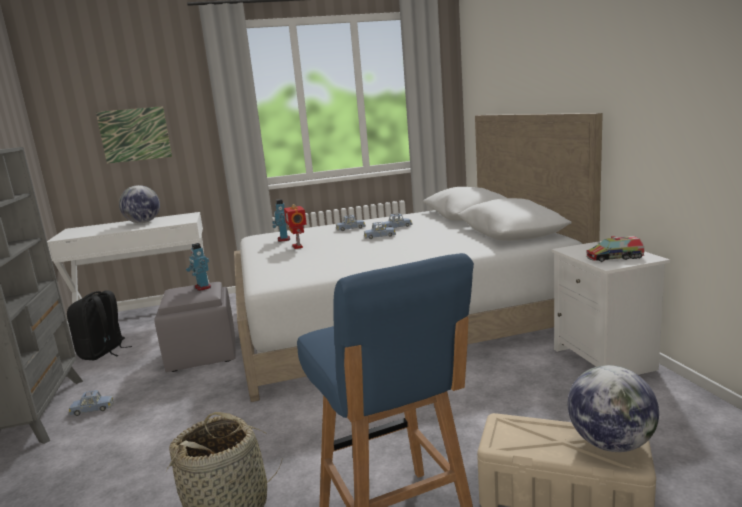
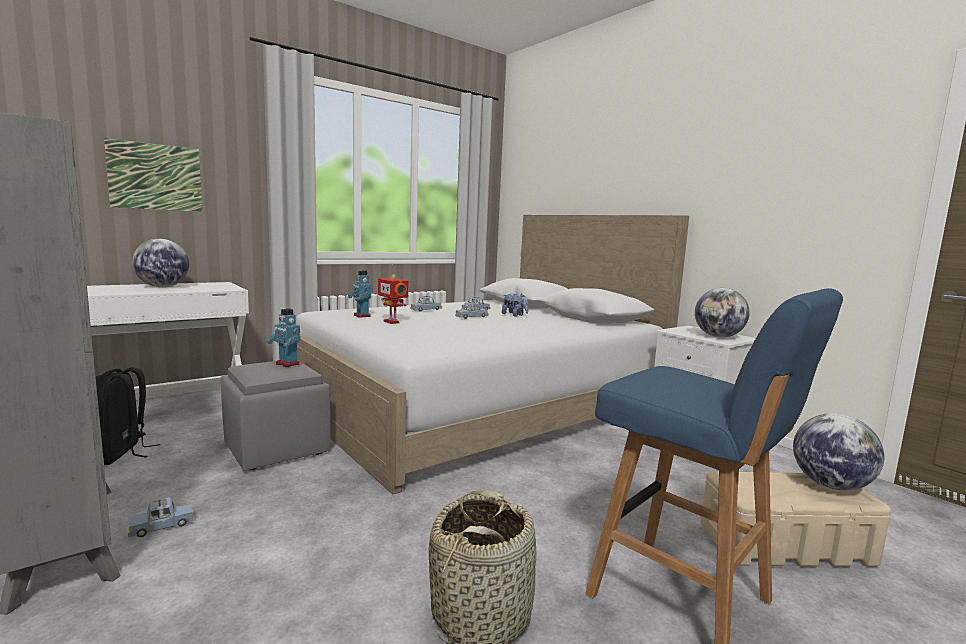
camera: 25 degrees left, 5 degrees down
toy truck [586,236,645,262] -> globe [695,288,750,338]
none -> plush toy [502,293,528,317]

